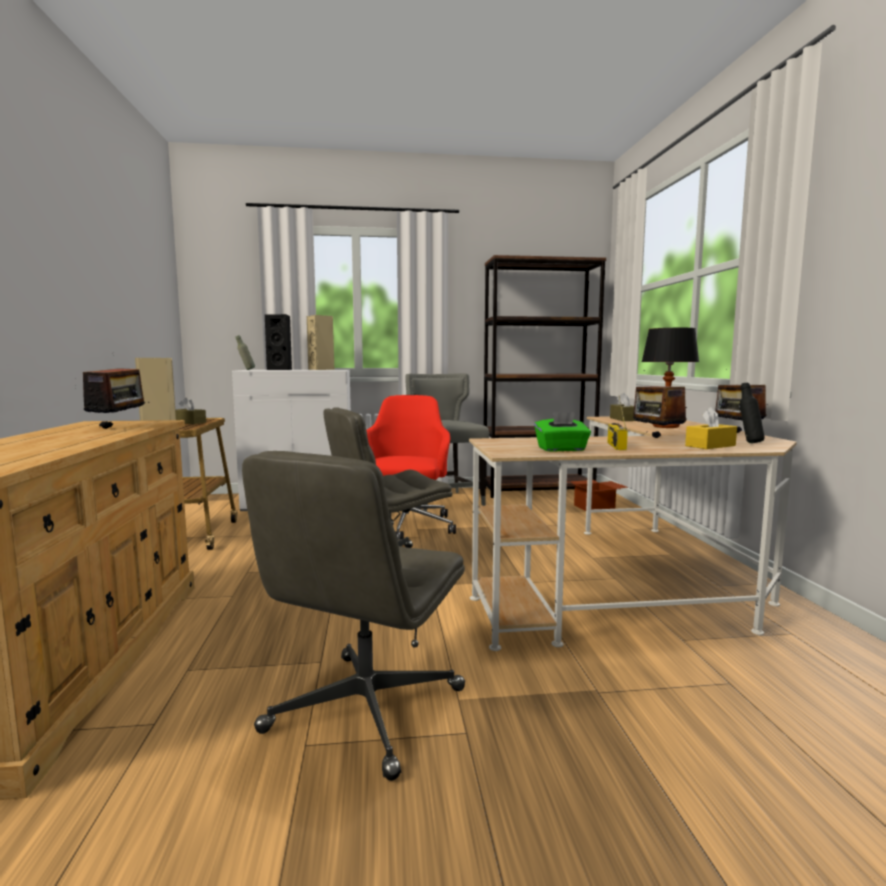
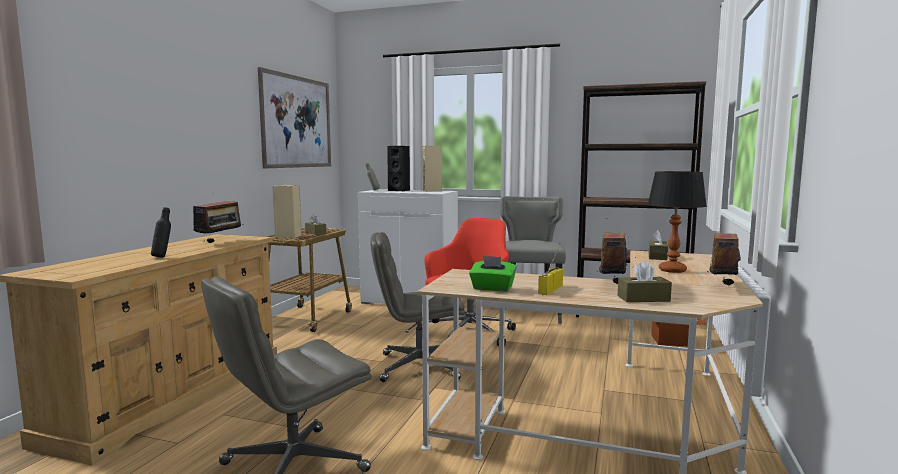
camera: 25 degrees right, 0 degrees up
yellow tissue box [685,407,737,449] -> brown tissue box [618,261,672,302]
black bottle [740,383,765,443] -> black bottle moved to [151,207,171,258]
none -> picture [258,67,331,168]

